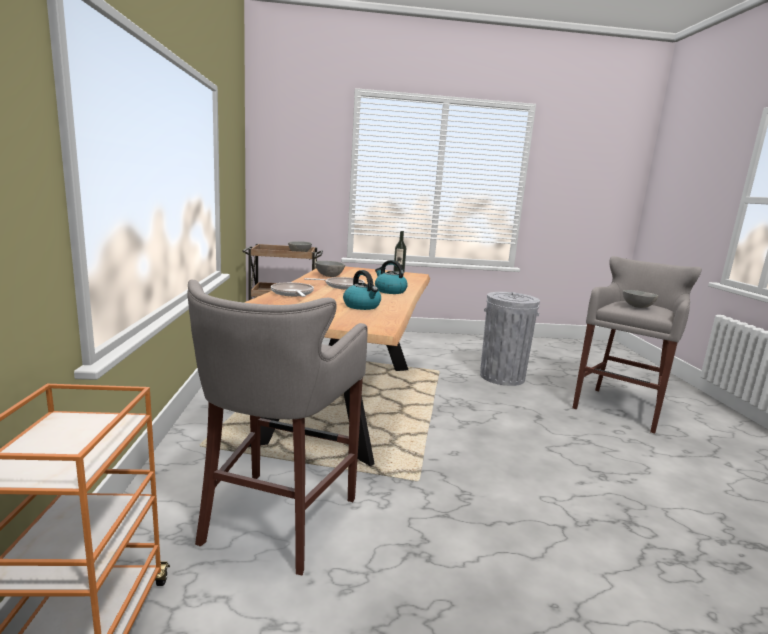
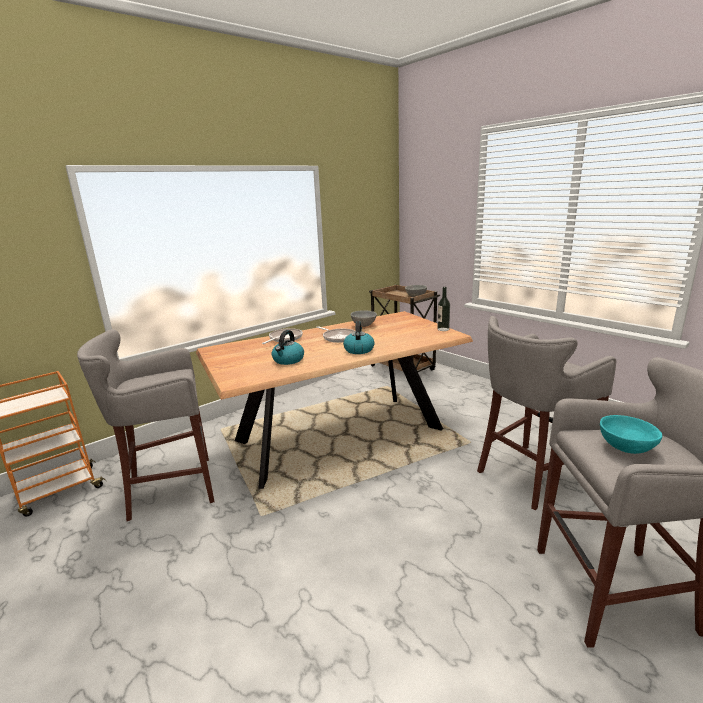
camera: 55 degrees right, 5 degrees up
grey trash can [480,292,540,386] -> grey stool [477,316,616,511]
grey bowl [623,290,658,308] -> turquoise bowl [600,415,662,454]

